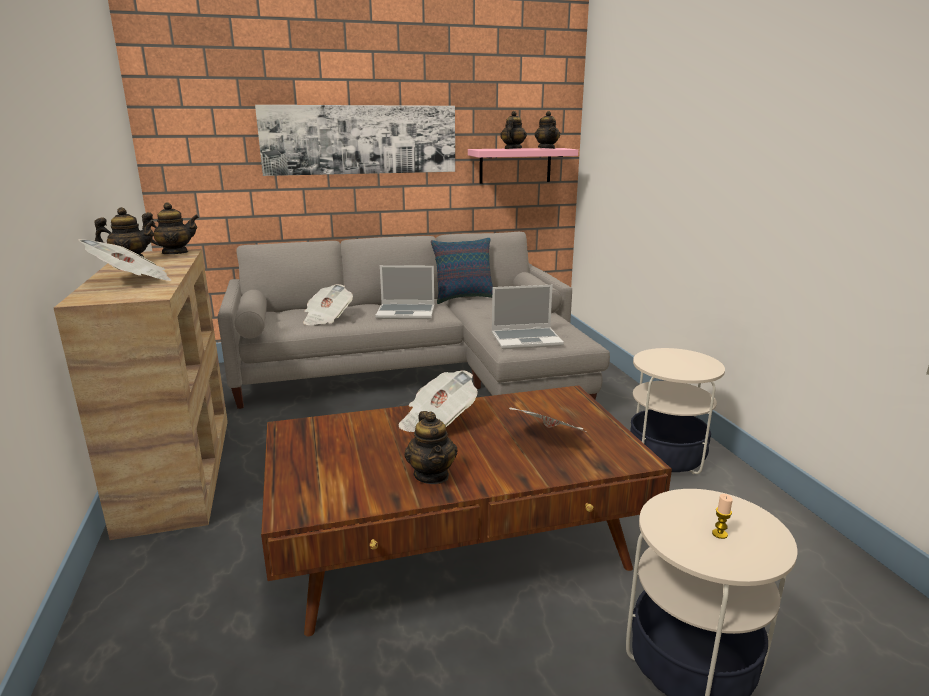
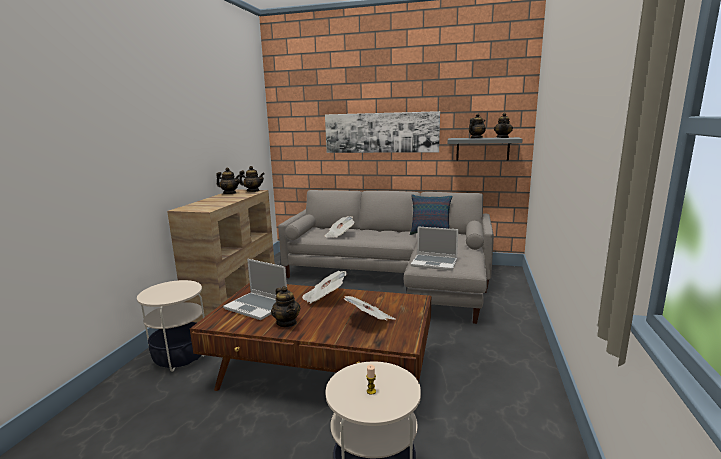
camera: 30 degrees right, 5 degrees down
newspaper [78,239,171,281] -> none
laptop [375,265,434,319] -> laptop moved to [223,259,287,320]
teapot [404,411,457,484] -> teapot turned 45 degrees counterclockwise [271,286,300,327]
pink shelf [468,148,578,184] -> grey shelf [447,137,523,160]
beige side table [630,348,725,474] -> beige side table moved to [137,280,206,372]

